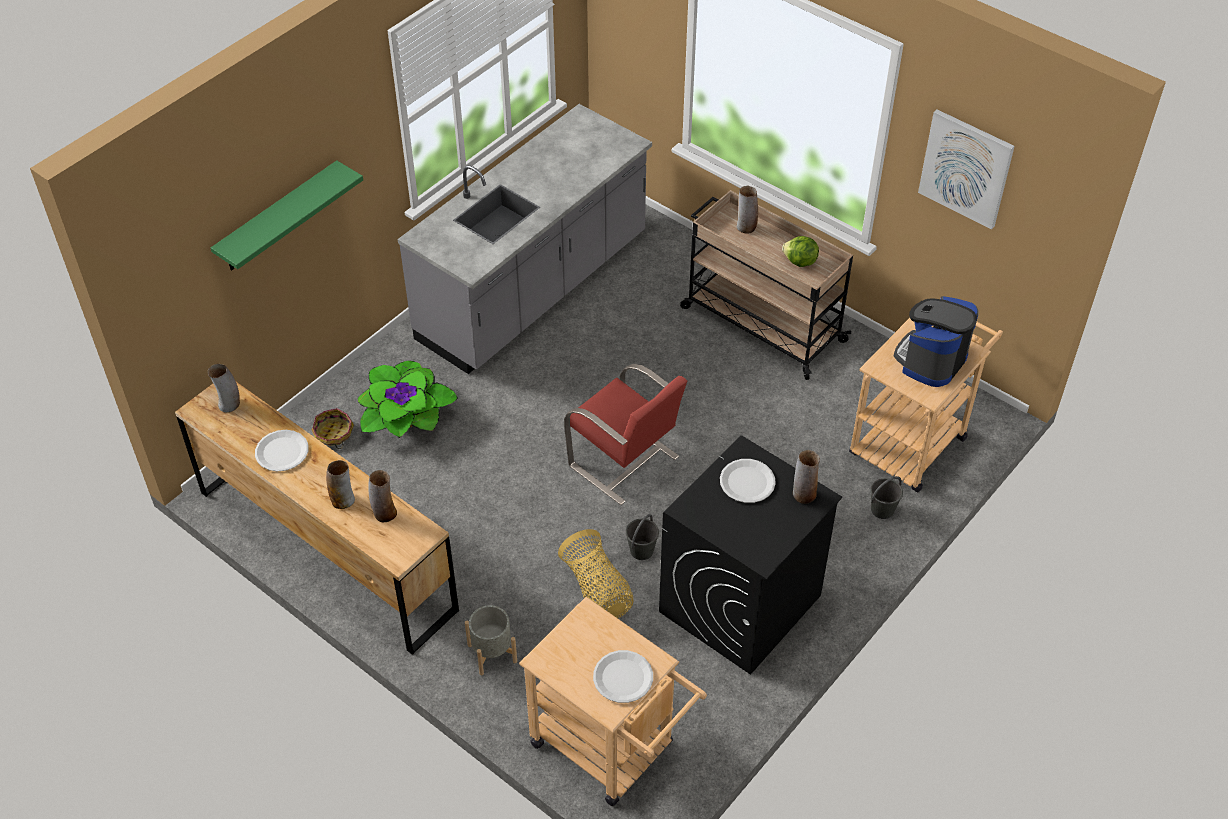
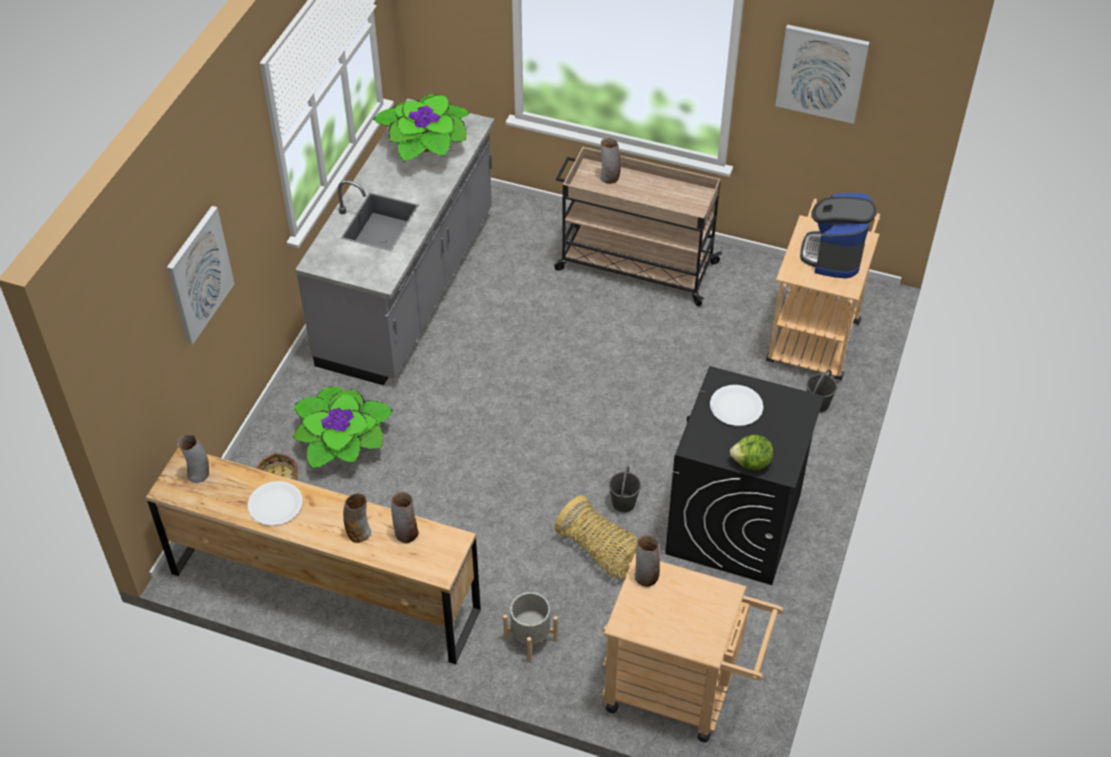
camera: 20 degrees left, 0 degrees up
green shelf [211,160,363,271] -> picture [167,206,235,345]
red chair [564,364,687,505] -> none
white plate [593,650,653,703] -> none
lettuce [782,236,819,267] -> lettuce moved to [730,435,773,471]
vase [793,450,820,504] -> vase moved to [635,534,660,587]
none -> potted plant [373,94,469,162]

